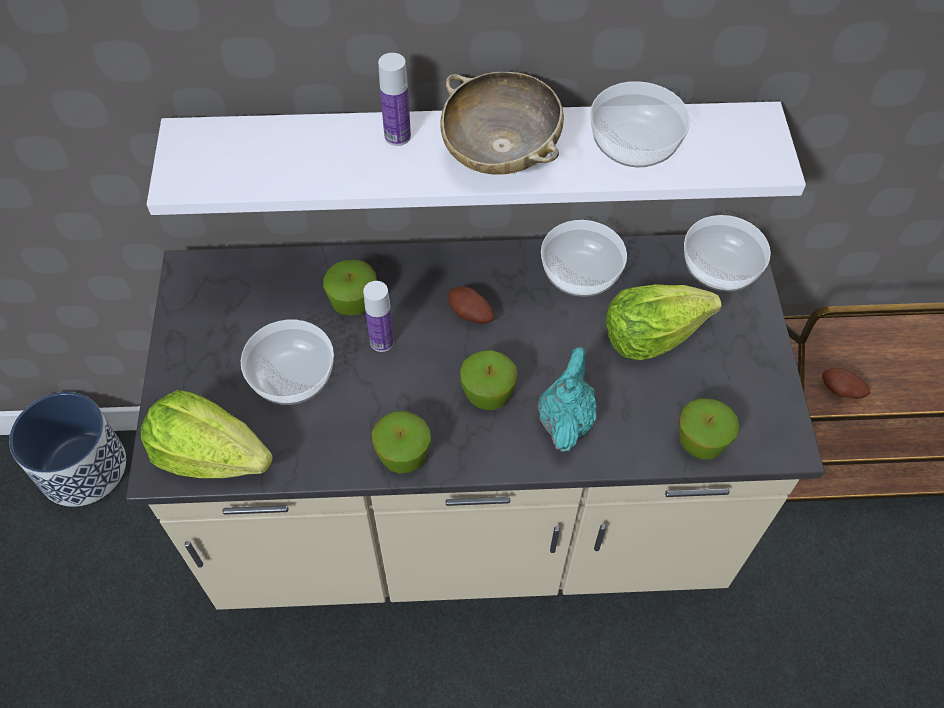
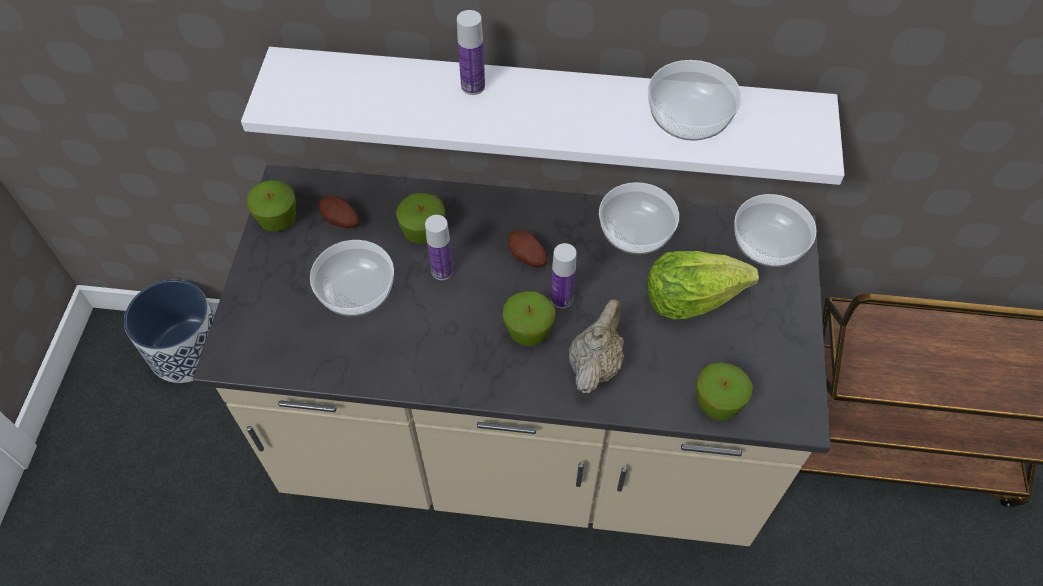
camera: 10 degrees right, 0 degrees up
lettuce [141,390,273,478] -> none
apple [372,411,431,473] -> apple moved to [247,180,296,231]
beige bowl [440,72,564,175] -> none
turquoise teapot [538,347,597,452] -> beige teapot [569,299,624,393]
potato [822,368,870,399] -> potato moved to [319,195,359,228]
none -> bottle [551,243,576,308]

